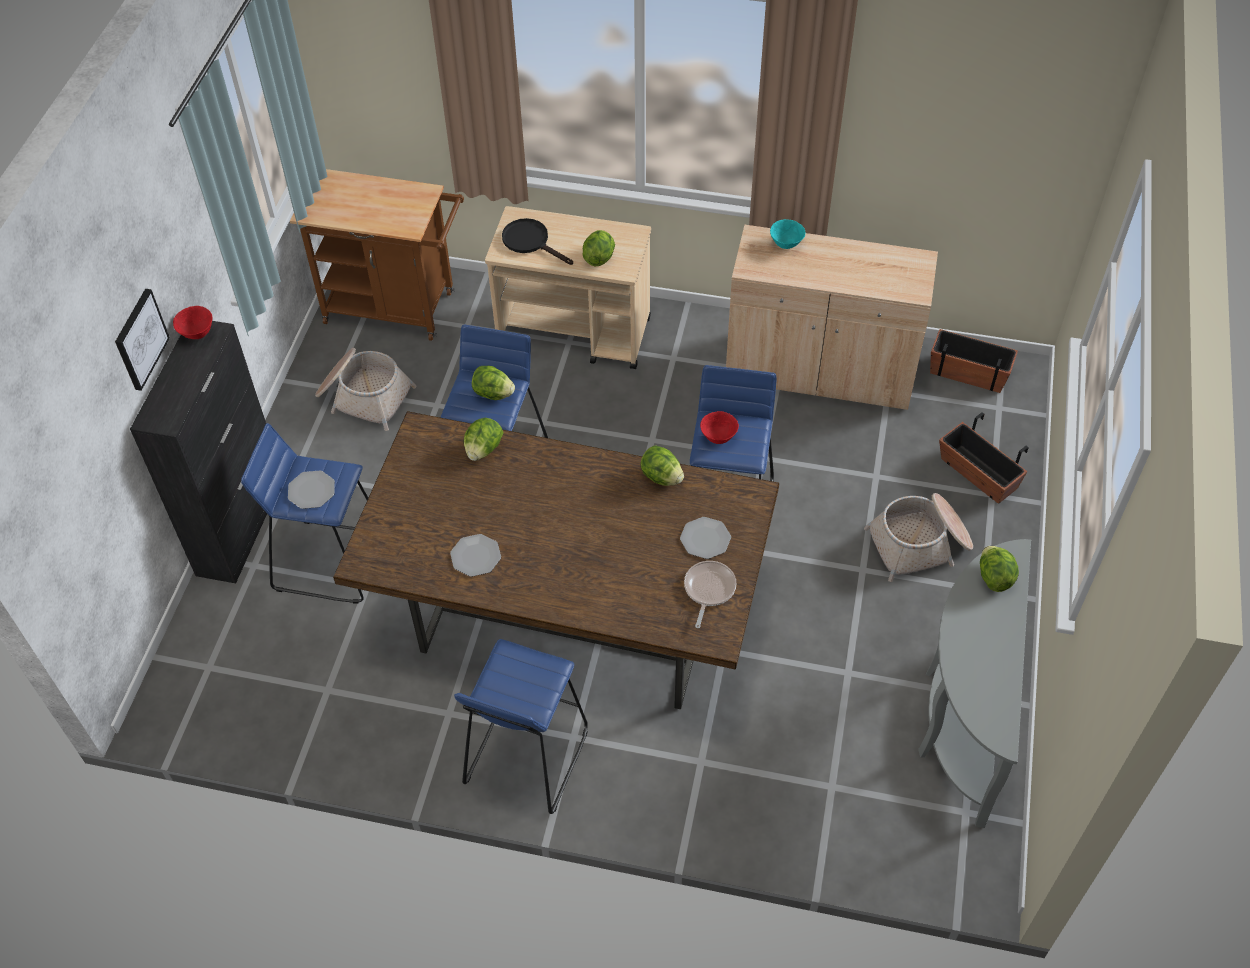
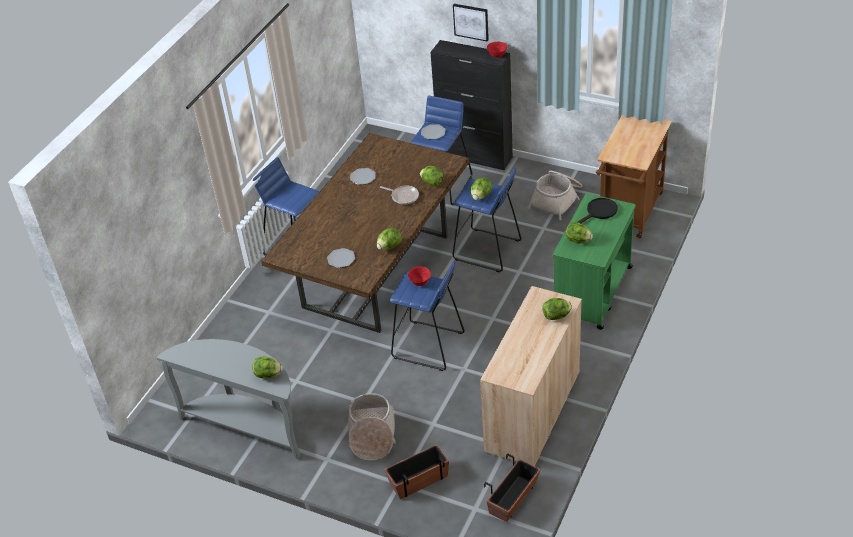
camera: 105 degrees right, 10 degrees down
beige cart [485,206,651,369] -> green cart [552,193,636,330]
frying pan [684,561,736,628] -> frying pan moved to [380,186,419,205]
turquoise bowl [770,219,806,249] -> lettuce [542,298,572,320]

